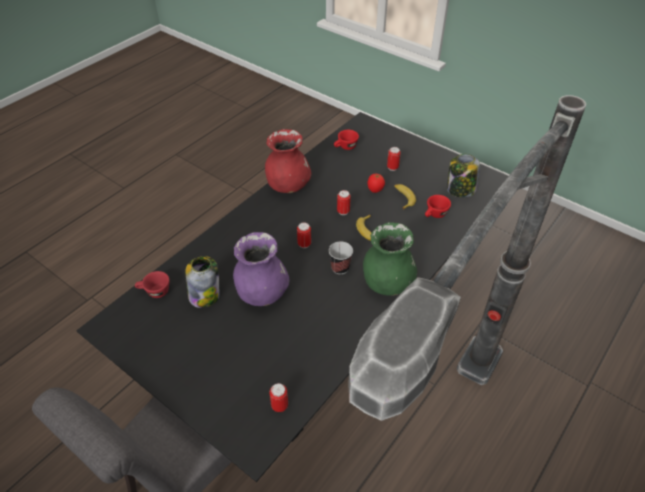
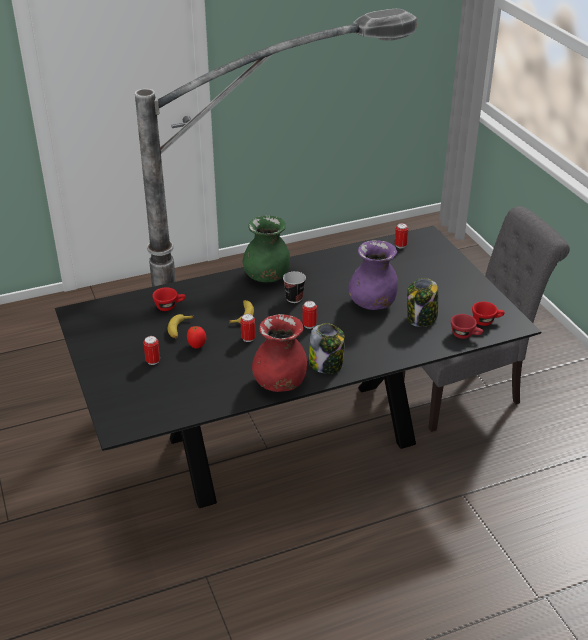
camera: 150 degrees left, 10 degrees down
red cup [334,130,359,150] -> red cup moved to [472,301,505,326]
jar [447,154,480,197] -> jar moved to [309,323,345,374]

